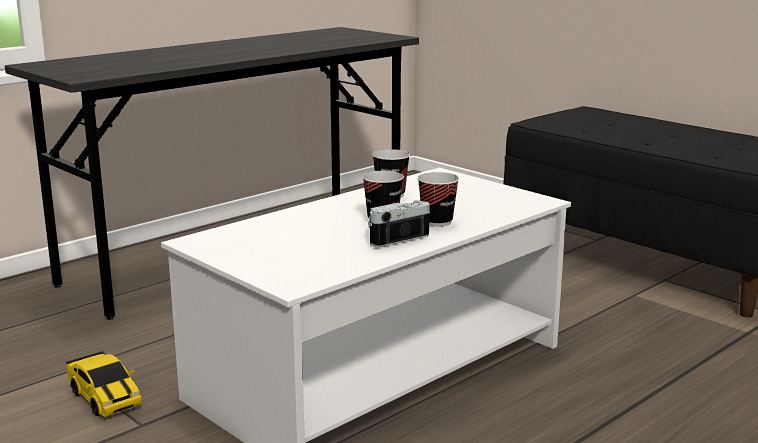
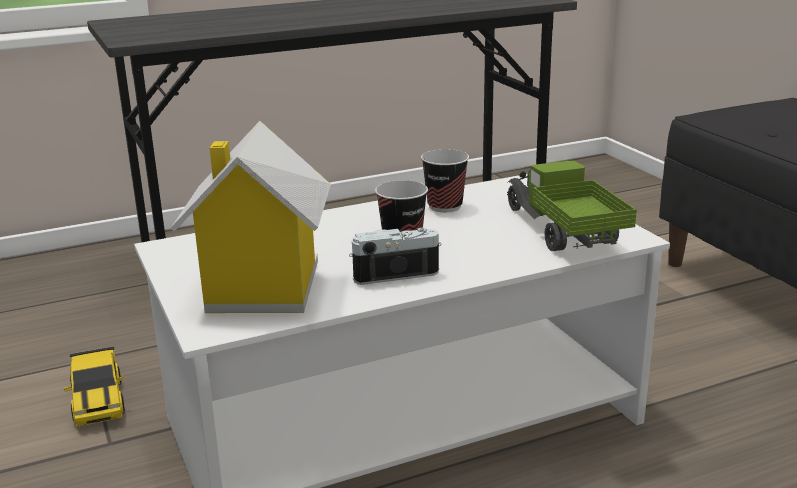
camera: 20 degrees right, 5 degrees up
cup [417,172,459,227] -> none
none -> toy house [170,121,331,313]
none -> toy truck [507,161,637,251]

